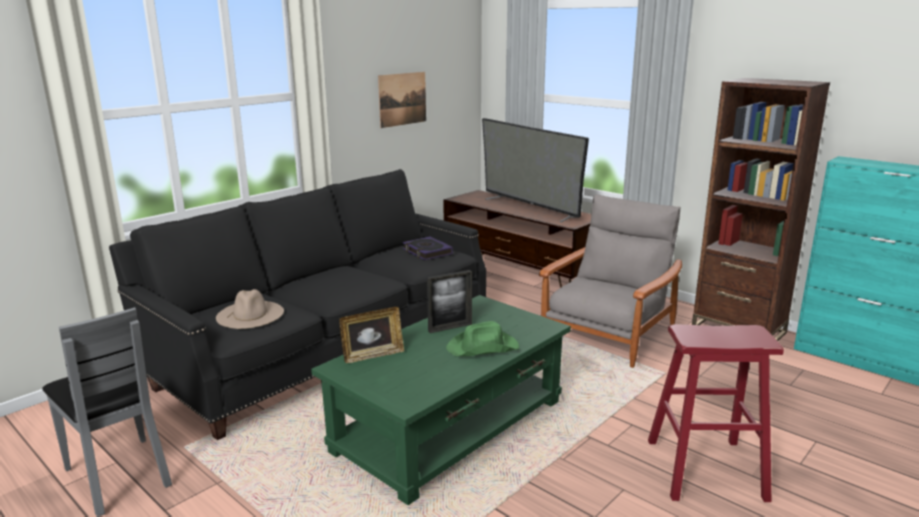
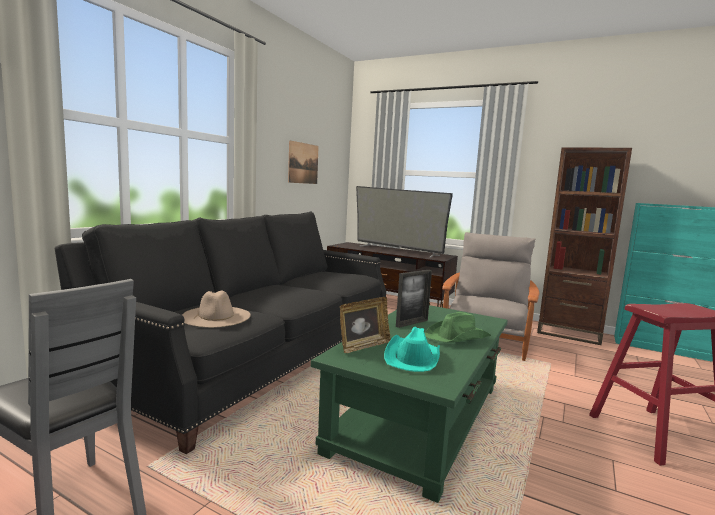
camera: 15 degrees left, 10 degrees down
book [403,237,453,260] -> none
none -> turquoise hat [384,327,440,372]

